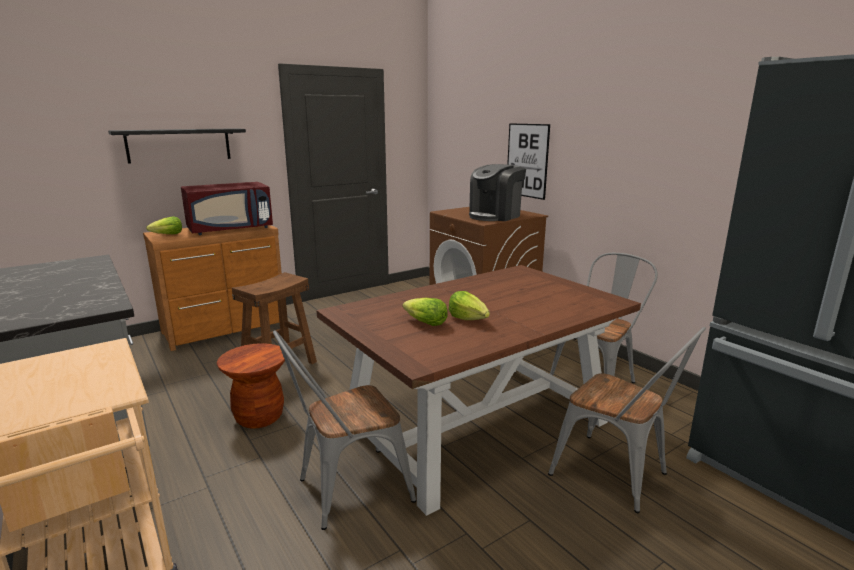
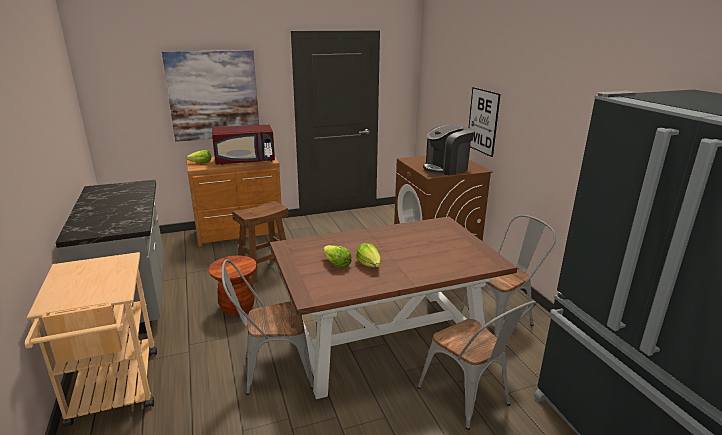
camera: 15 degrees right, 5 degrees up
black shelf [108,128,246,164] -> picture [162,50,259,142]

